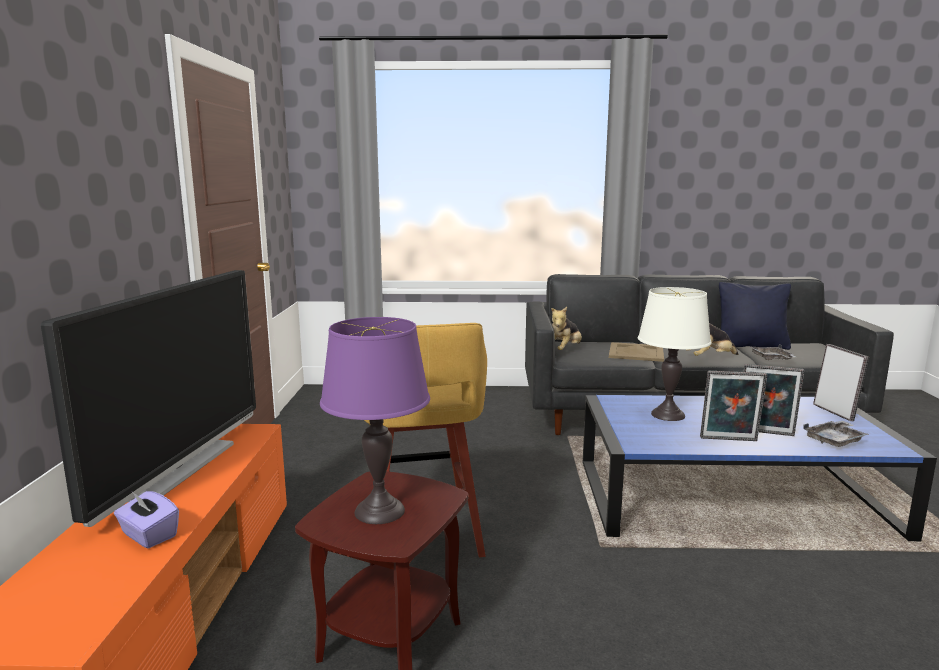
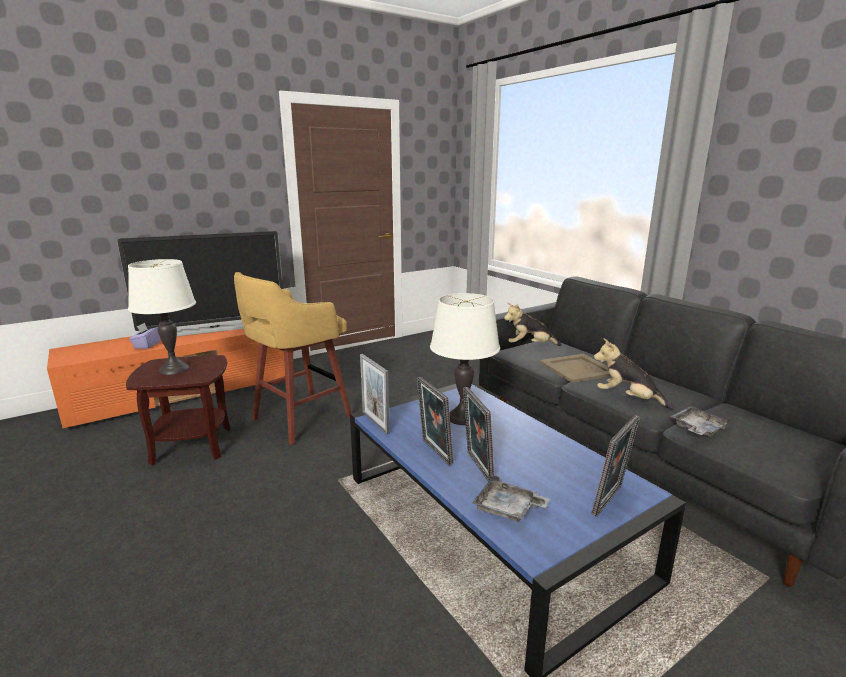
camera: 55 degrees right, 5 degrees up
purple table lamp [320,317,430,524] -> white table lamp [128,259,196,375]
black pillow [719,282,791,350] -> none
none -> picture frame [360,354,390,434]

